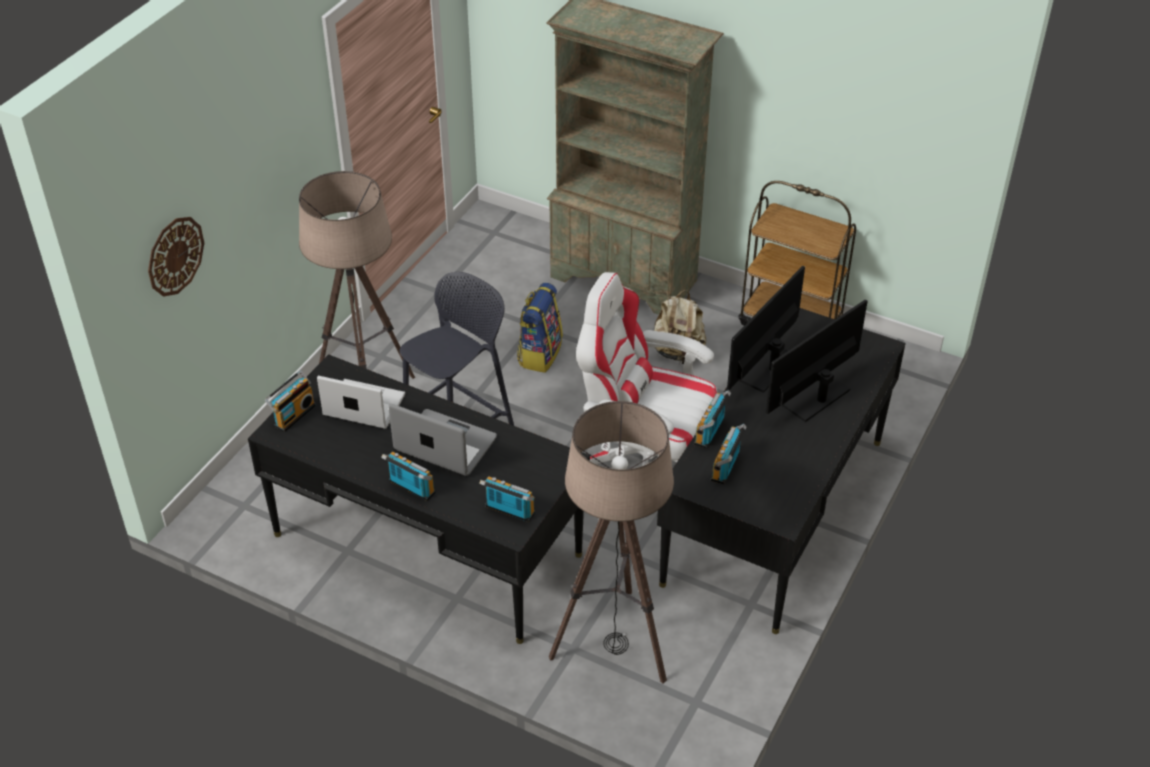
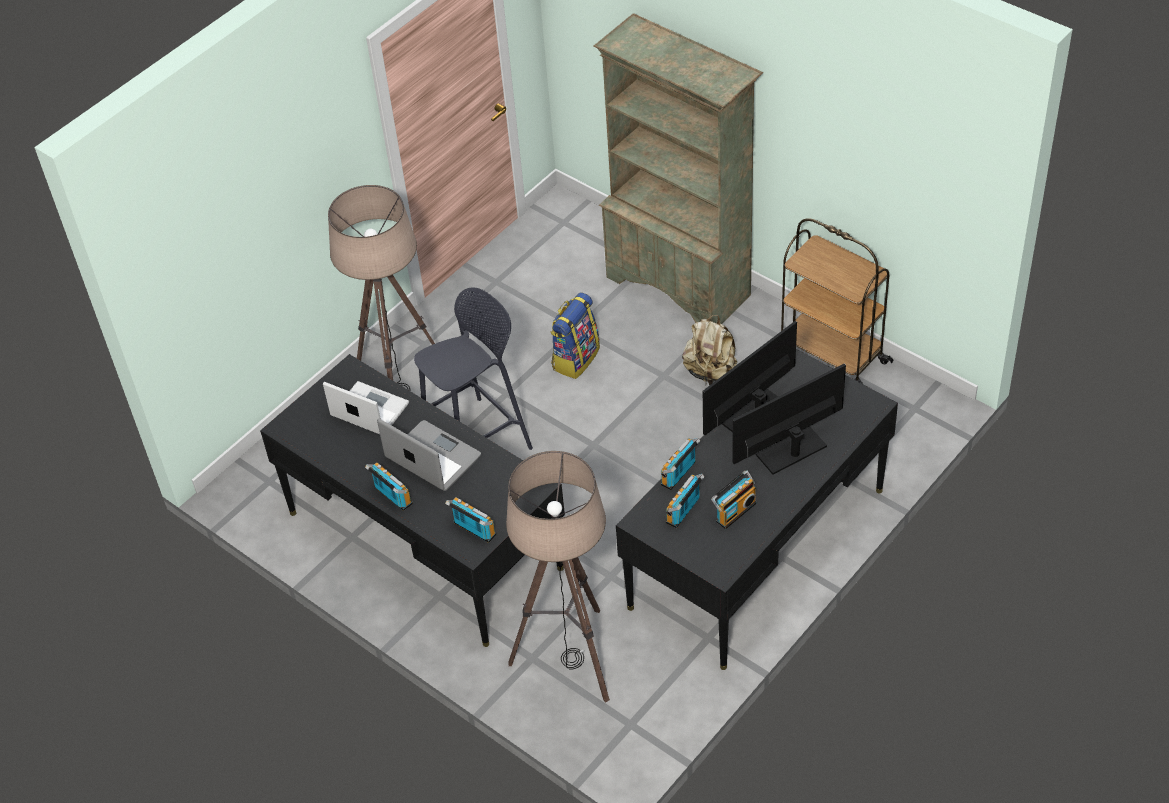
camera: 15 degrees right, 5 degrees up
wall clock [148,217,204,296] -> none
radio [265,371,316,432] -> radio moved to [711,470,757,529]
white office chair [576,272,718,466] -> none

